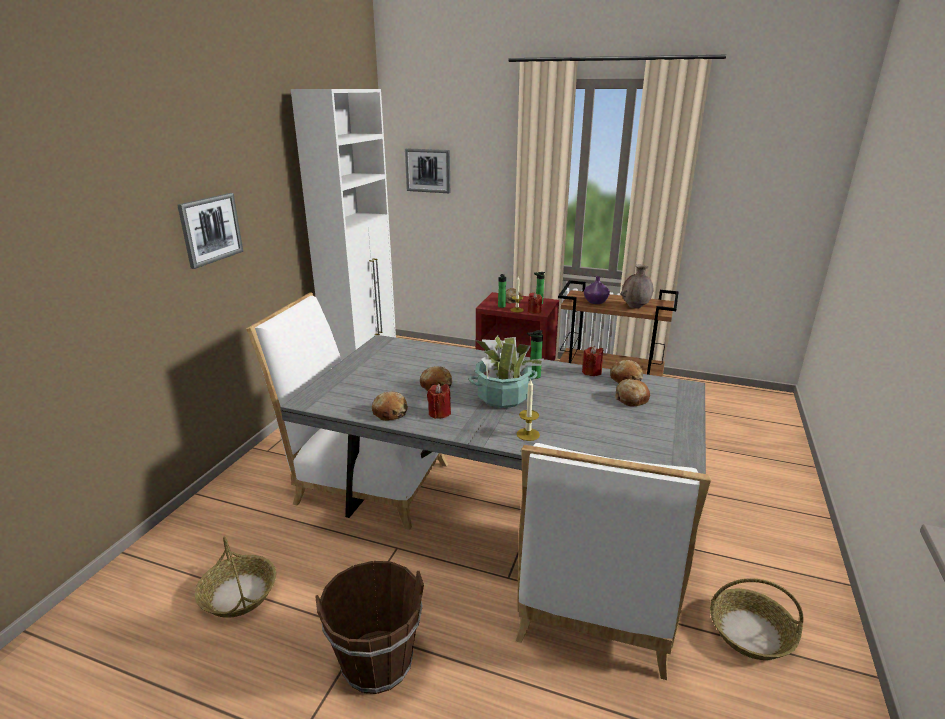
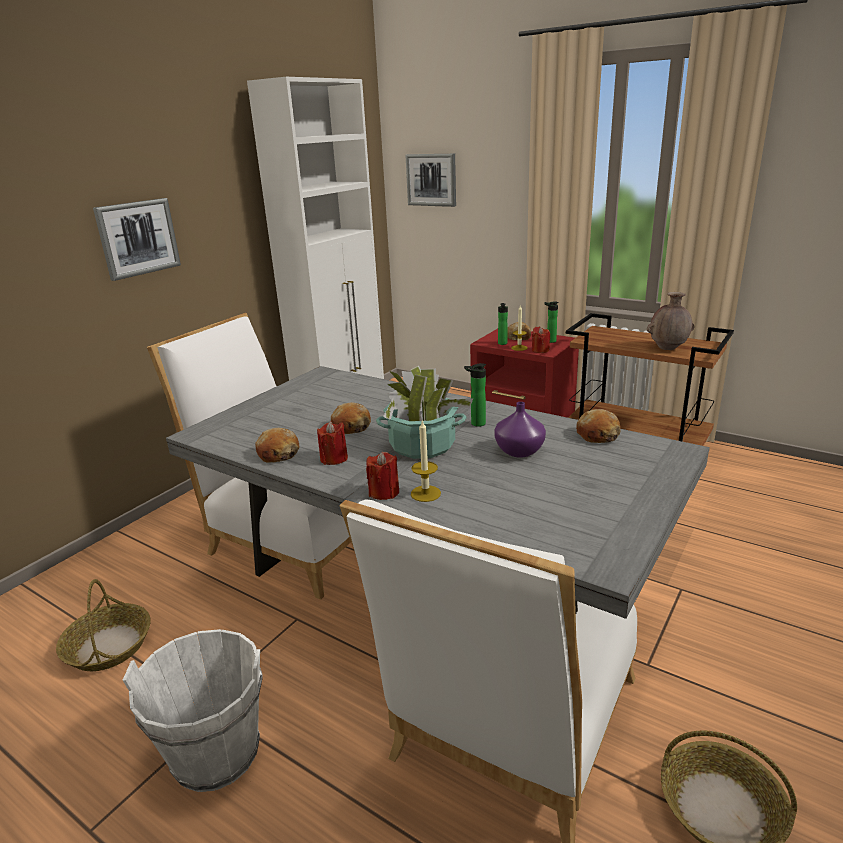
camera: 15 degrees right, 0 degrees up
brown bucket [315,561,424,694] -> white bucket [123,629,263,792]
red candle [582,346,603,376] -> red candle moved to [366,452,399,500]
purple vase [584,276,610,304] -> purple vase moved to [494,402,546,458]
bread [615,379,650,406] -> none

